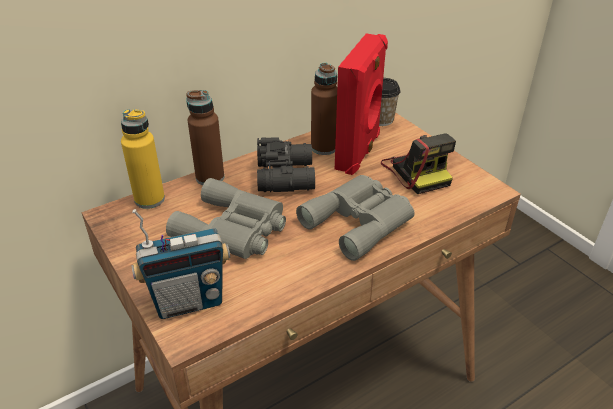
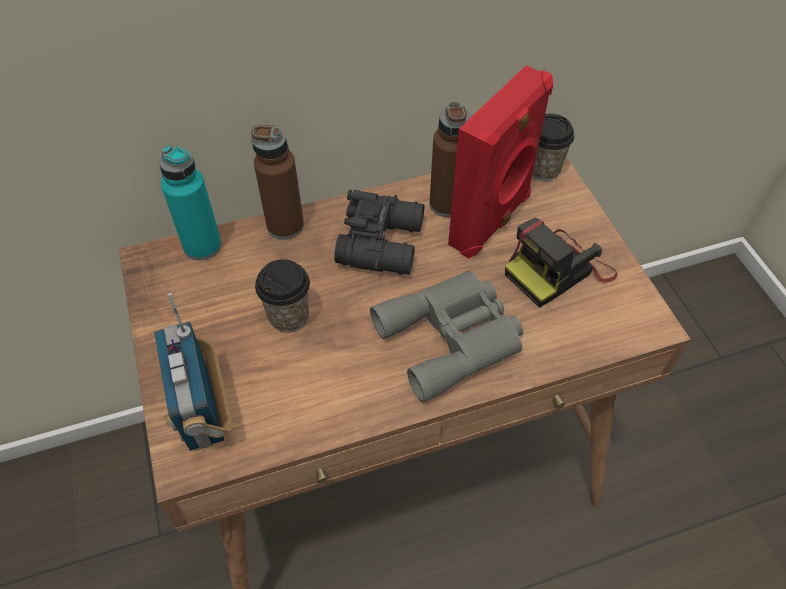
camera: 15 degrees right, 15 degrees up
yellow bottle [121,109,165,209] -> turquoise bottle [159,145,222,260]
radio [131,209,230,319] -> radio turned 75 degrees clockwise [154,293,233,451]
grey binoculars [166,178,286,259] -> cup [255,259,310,333]
camera [381,133,456,194] -> camera turned 60 degrees clockwise [505,218,617,308]

